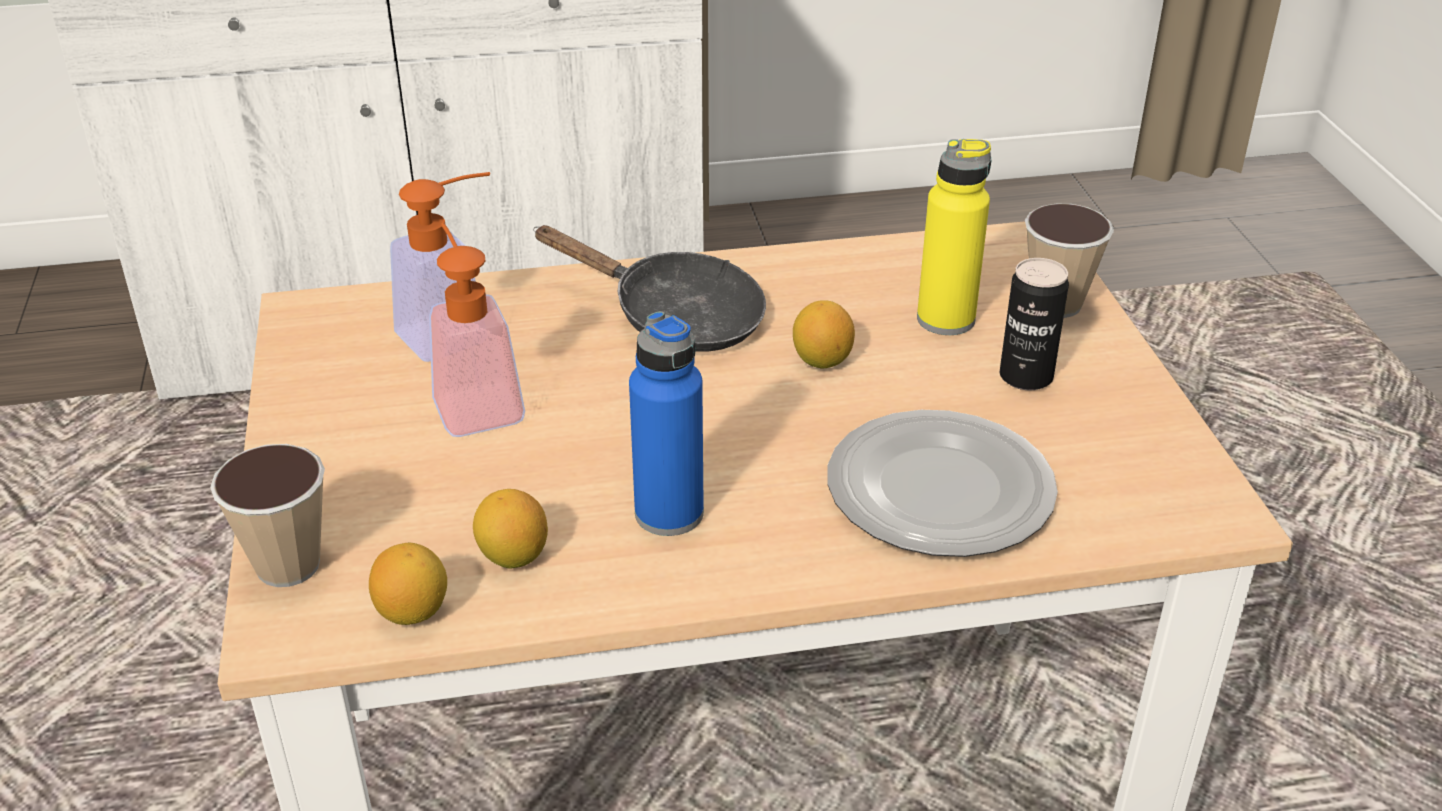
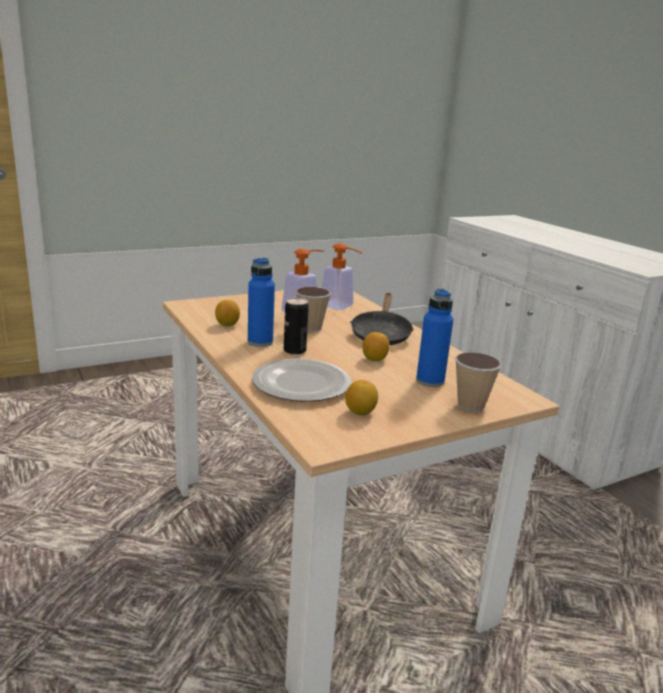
camera: 70 degrees right, 15 degrees down
cup [210,444,325,587] -> cup moved to [296,287,331,332]
lemon [369,543,447,625] -> lemon moved to [345,380,378,415]
yellow bottle [917,139,991,335] -> blue bottle [416,289,453,387]
can [1000,258,1069,390] -> can moved to [284,297,309,355]

